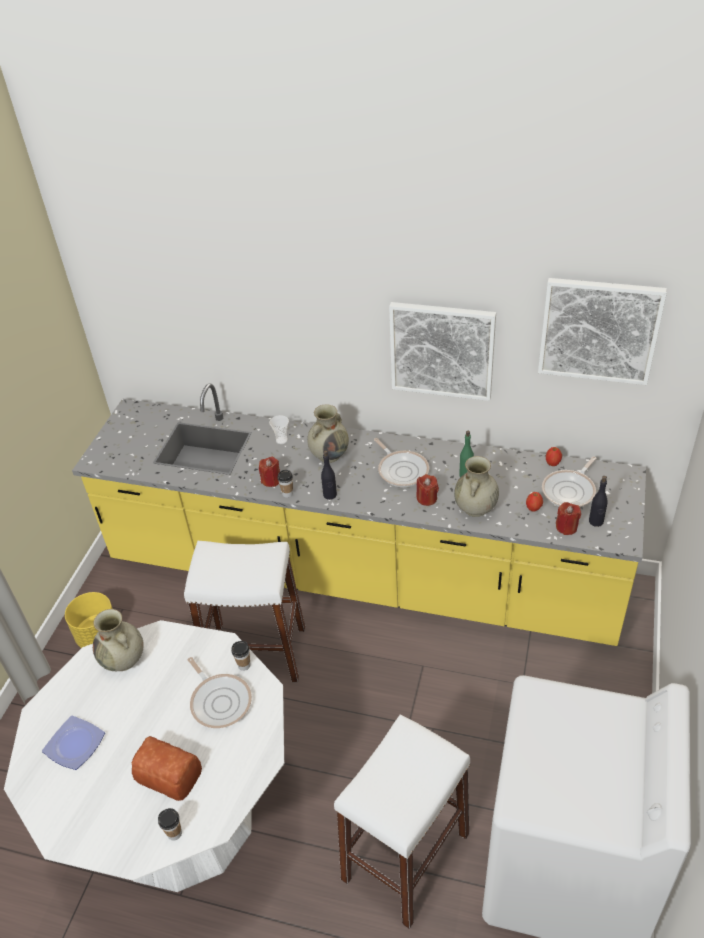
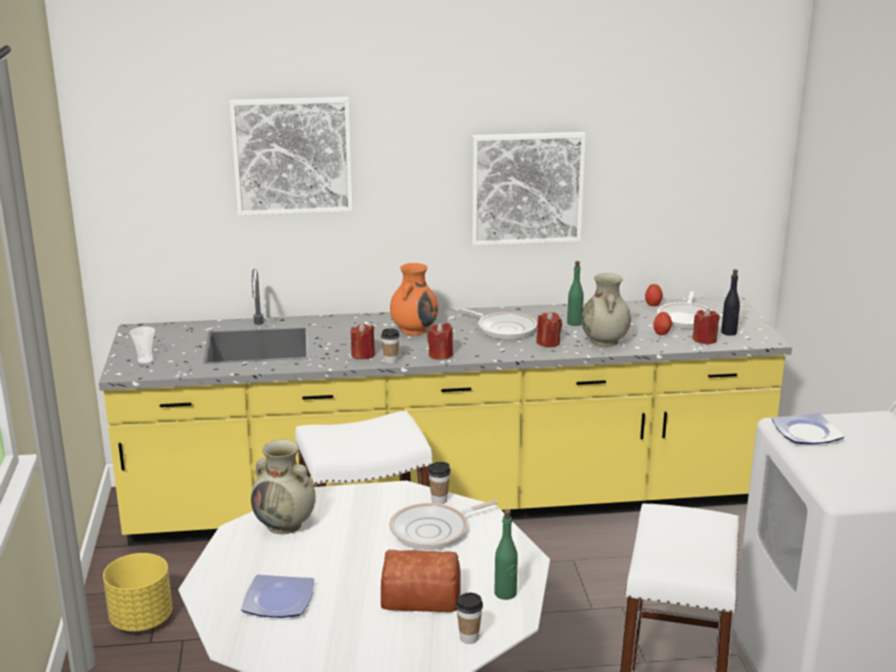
camera: 25 degrees left, 20 degrees down
frying pan [188,657,252,728] -> frying pan turned 120 degrees clockwise [389,500,498,550]
cup [269,415,289,444] -> cup moved to [130,326,155,364]
beige vase [307,404,349,463] -> orange vase [390,263,438,335]
black bottle [321,450,337,500] -> red candle [427,322,453,360]
picture [538,278,667,385] -> picture moved to [230,97,353,216]
none -> green bottle [494,509,518,600]
none -> plate [772,413,844,444]

